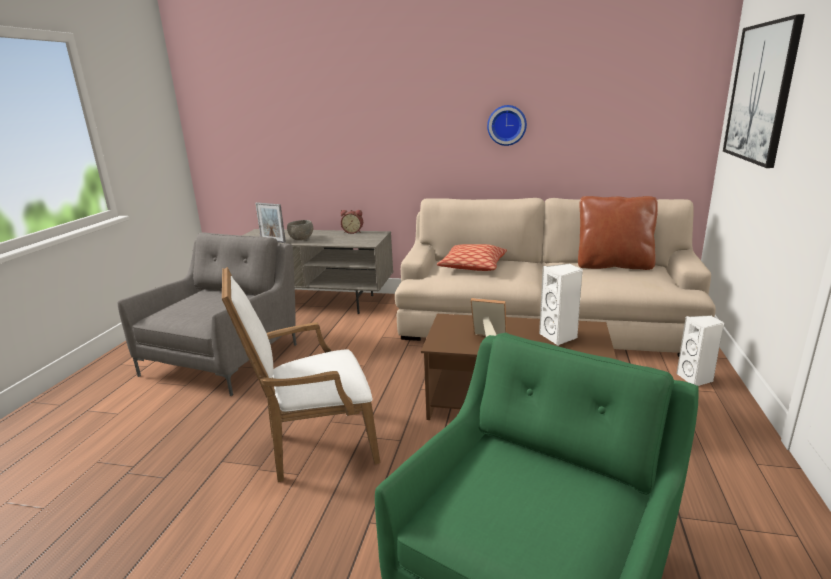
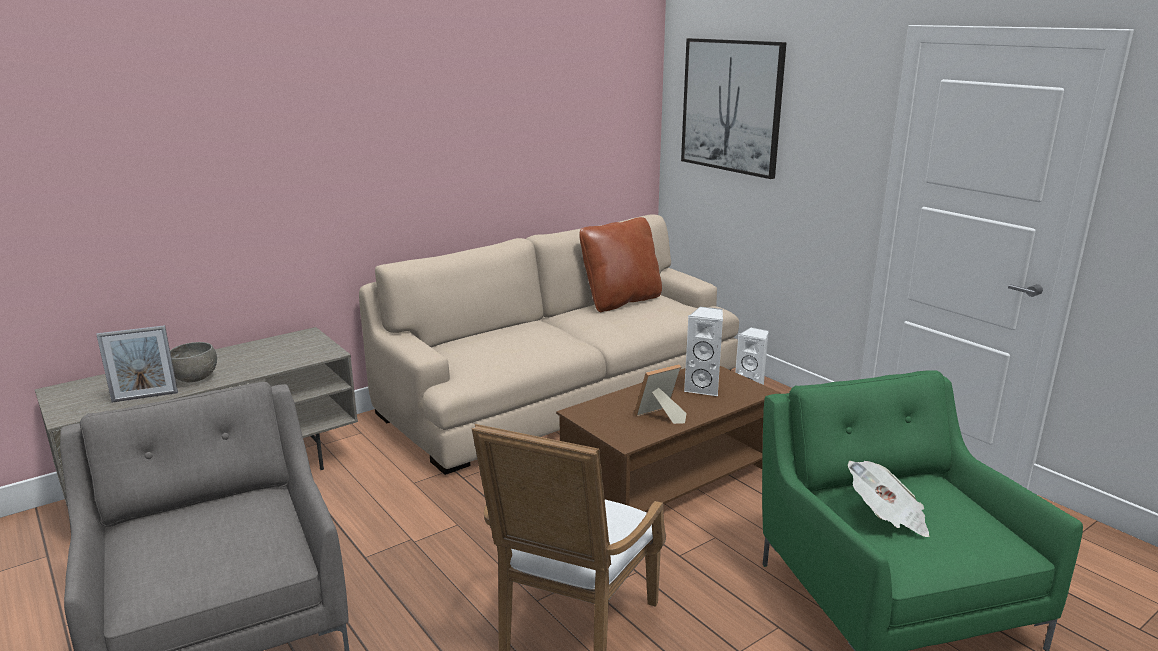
camera: 50 degrees left, 0 degrees up
alarm clock [340,210,363,234] -> none
pillow [437,244,507,271] -> none
wall clock [487,105,527,146] -> none
none -> newspaper [848,461,930,537]

